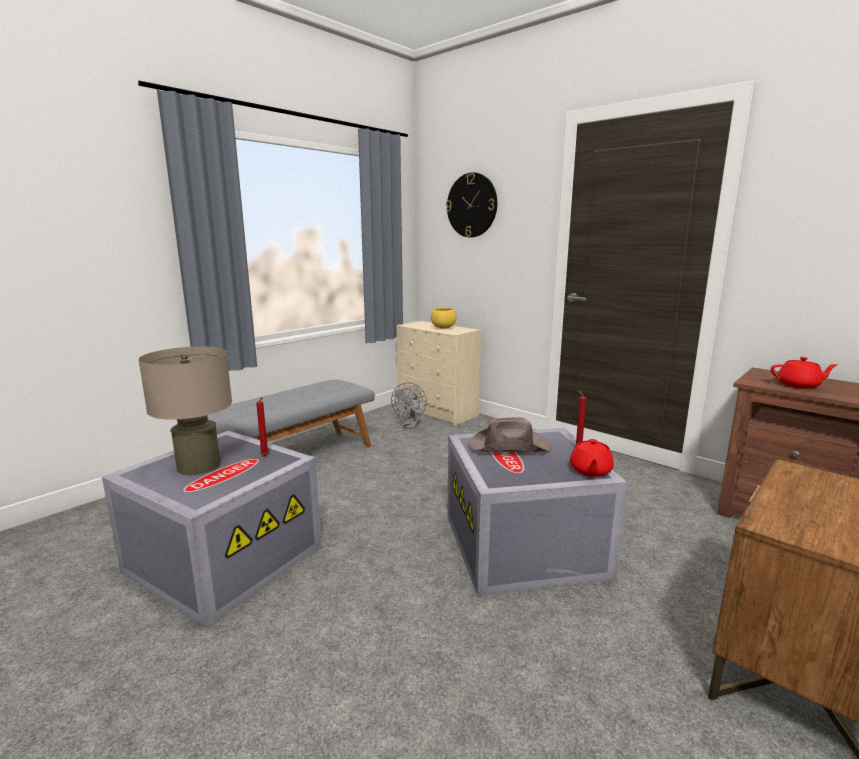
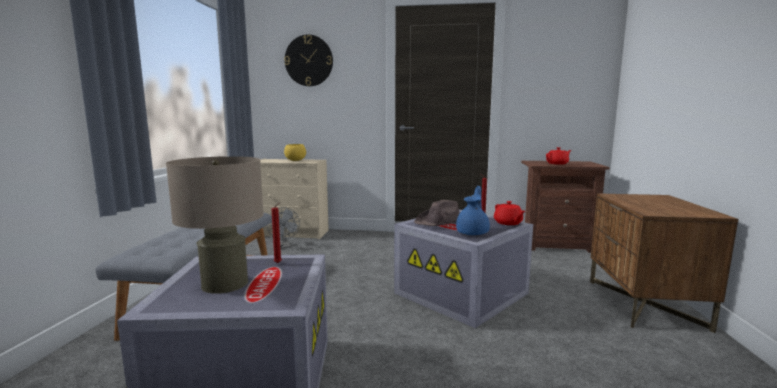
camera: 35 degrees left, 5 degrees down
none -> blue teapot [456,186,490,235]

